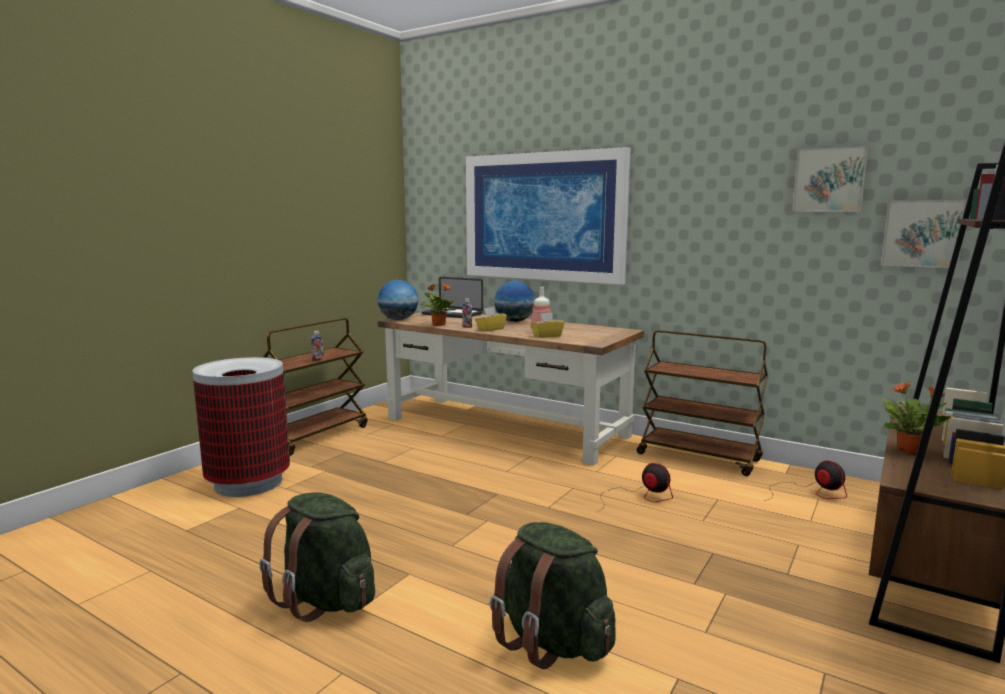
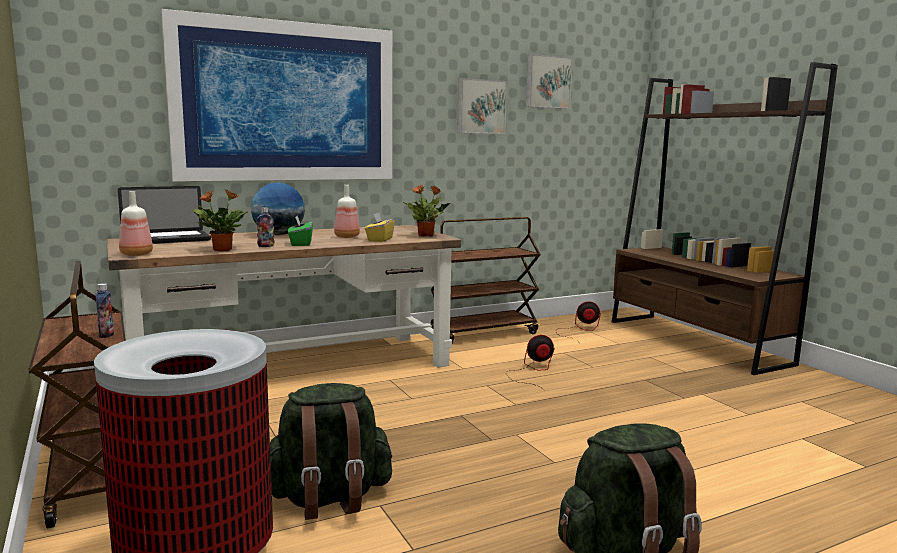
camera: 60 degrees left, 0 degrees up
globe [377,280,419,320] -> bottle [119,191,153,256]
yellow tissue box [475,307,507,331] -> green tissue box [288,216,313,246]
green backpack [490,522,616,669] -> green backpack moved to [270,383,392,520]
picture [881,200,967,268] -> picture moved to [457,78,507,134]
potted plant [882,382,951,455] -> potted plant moved to [403,185,450,237]

